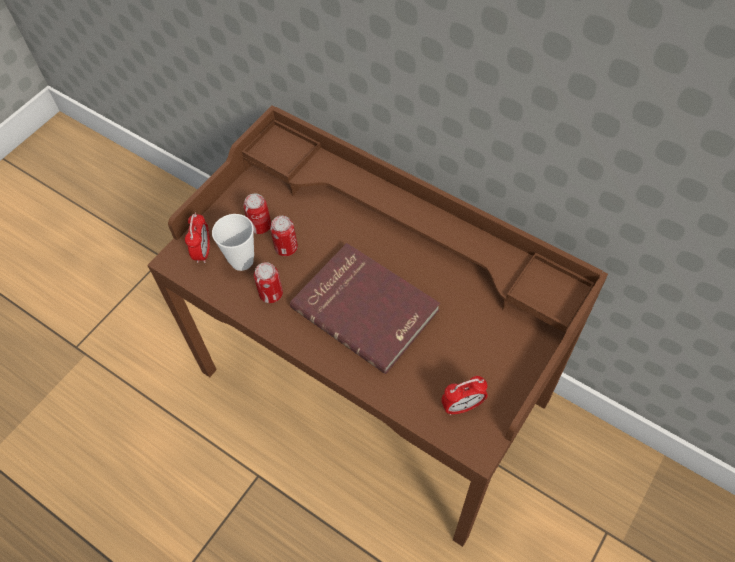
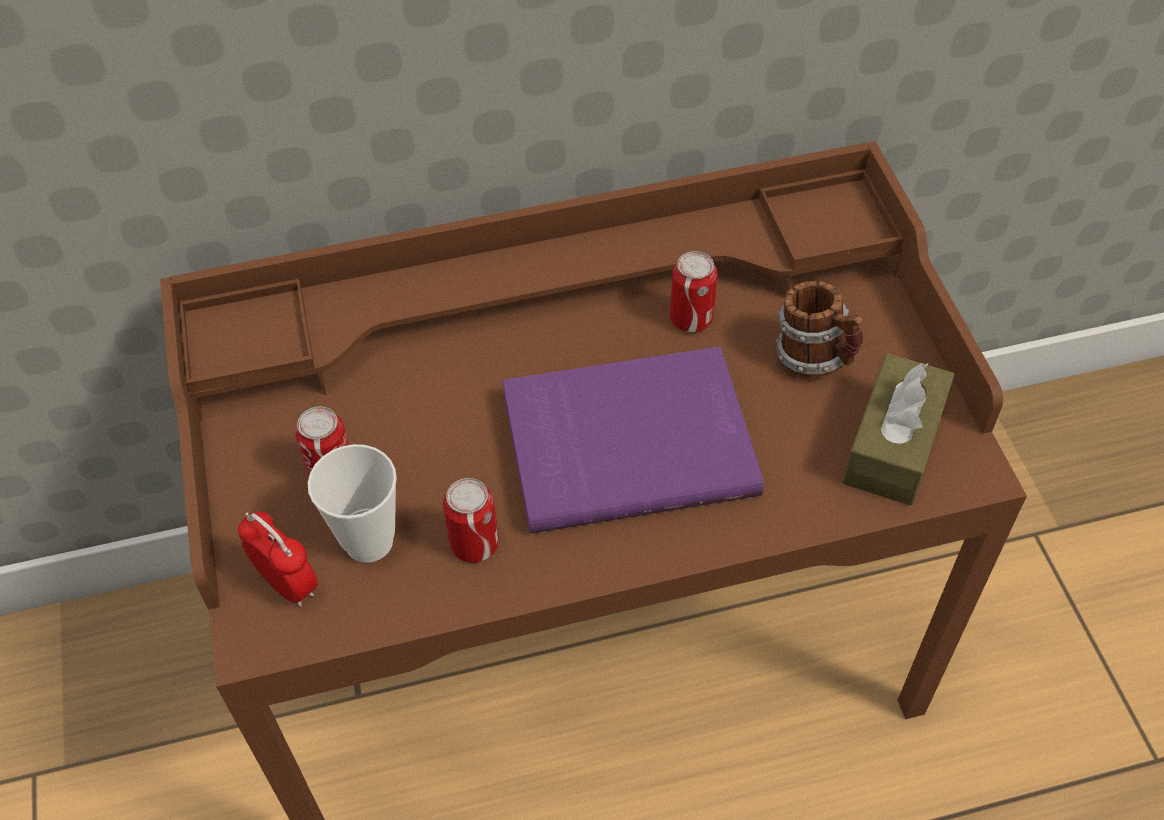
camera: 50 degrees left, 5 degrees down
can [270,216,298,256] -> can moved to [670,251,718,332]
red book [290,243,440,374] -> purple book [502,346,764,534]
alarm clock [441,376,488,415] -> brown tissue box [843,353,954,506]
none -> mug [776,281,864,378]

